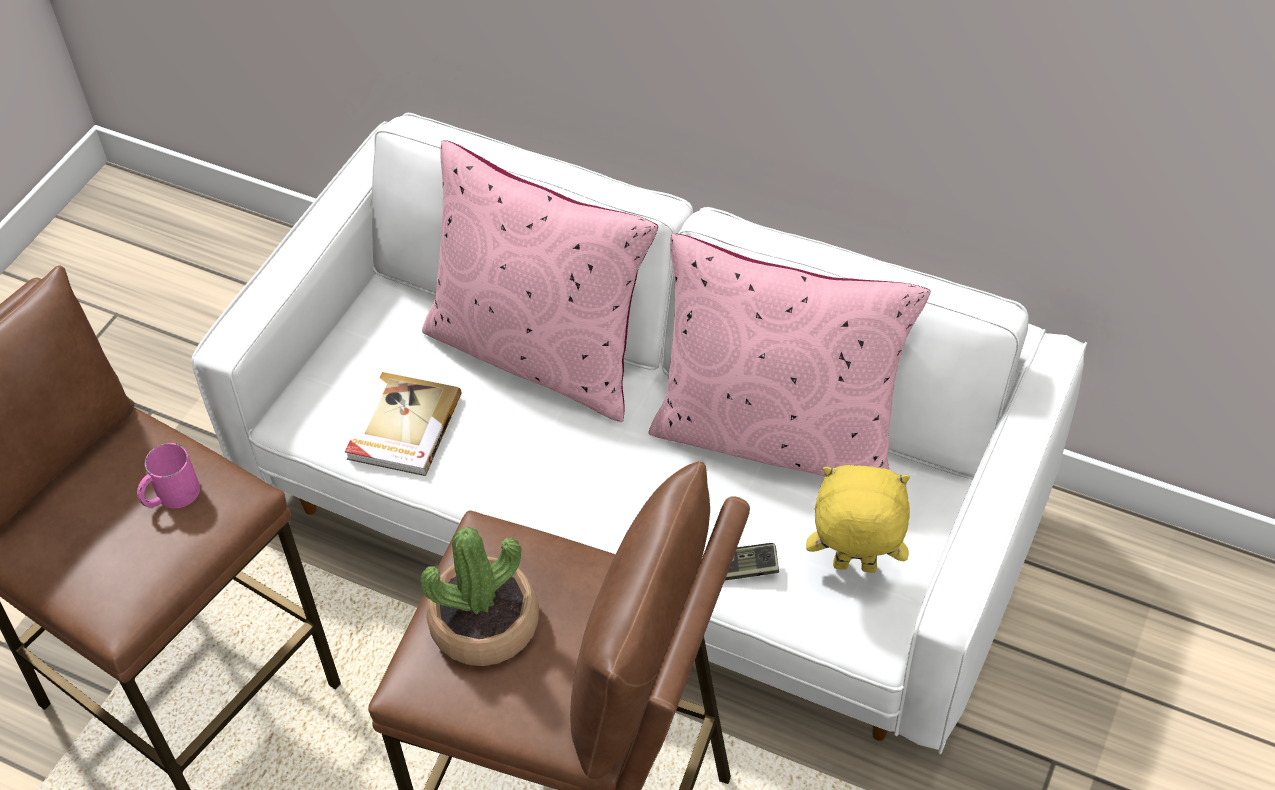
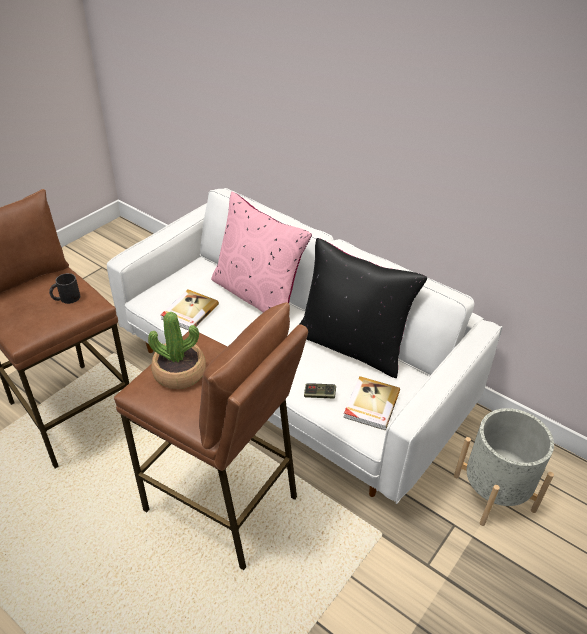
camera: 10 degrees right, 10 degrees down
pink mug [137,443,200,508] -> black mug [49,273,80,304]
pink pillow [649,233,930,477] -> black pillow [299,238,427,378]
yellow plush toy [806,465,910,573] -> book [343,376,400,430]
none -> grey planter [454,408,554,526]

